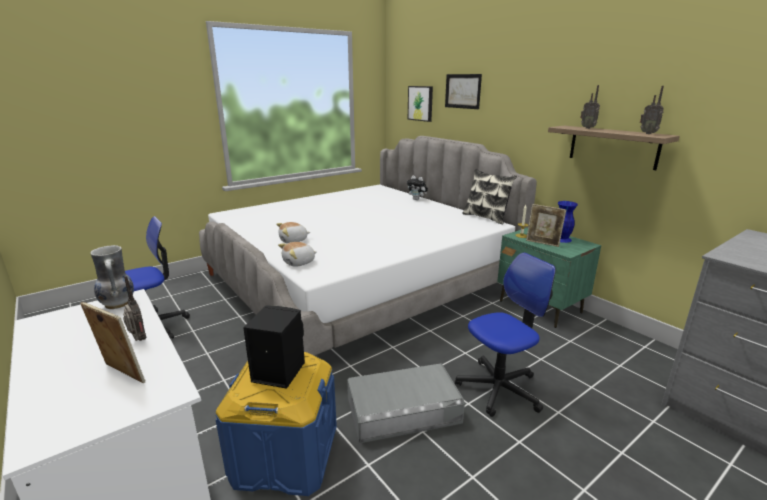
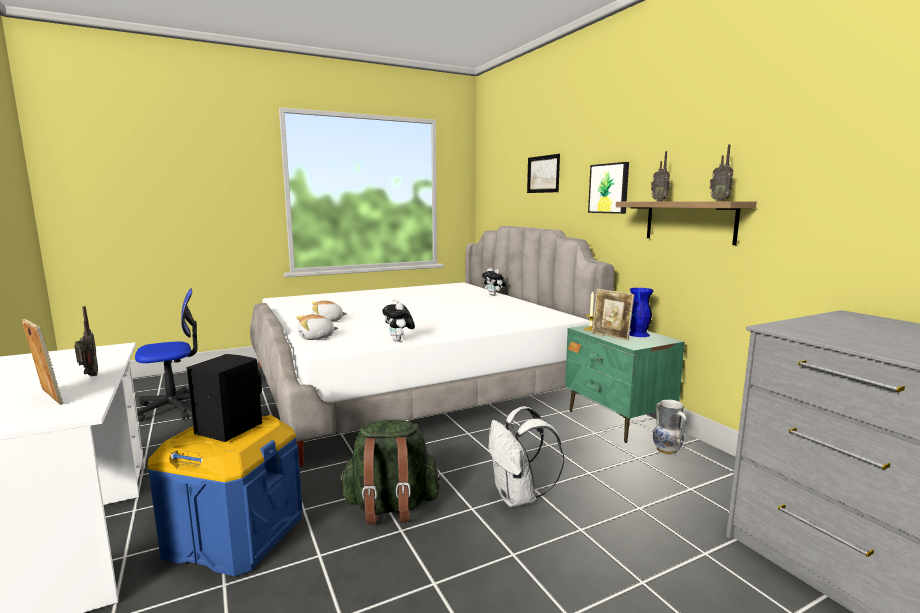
camera: 10 degrees right, 10 degrees down
vase [90,245,134,309] -> vase moved to [653,399,687,455]
grey storage box [347,363,465,443] -> green backpack [339,420,440,524]
picture [408,86,433,122] -> picture moved to [588,162,629,214]
office chair [455,253,556,417] -> white backpack [488,406,564,507]
pillow [462,169,517,225] -> none
none -> plush toy [382,299,415,342]

